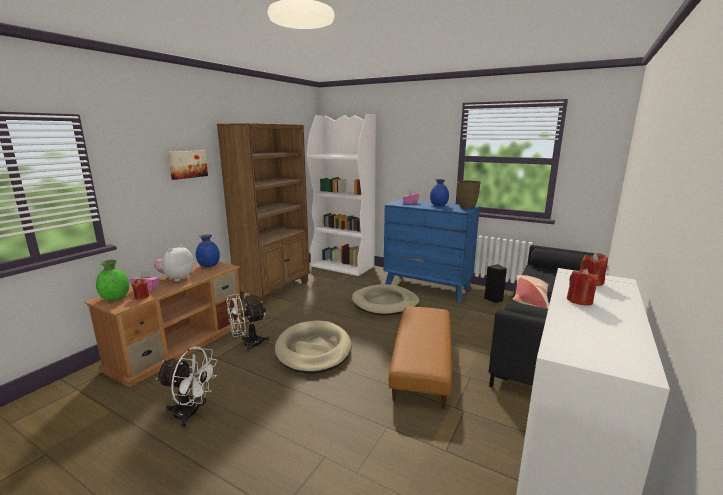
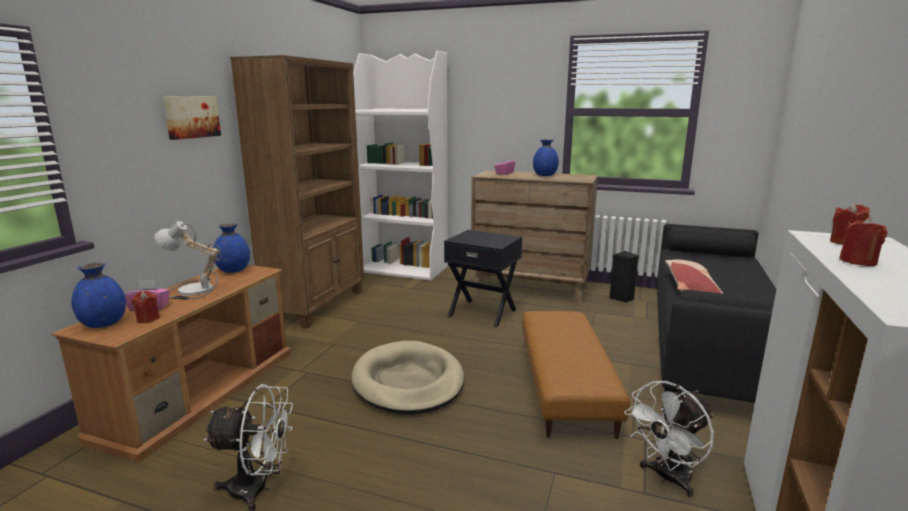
camera: 10 degrees left, 0 degrees up
green vase [96,259,129,301] -> blue vase [71,262,126,328]
plush toy [154,245,194,282] -> table lamp [155,221,221,300]
white fan [226,294,269,352] -> white fan moved to [624,381,714,497]
beige dog bed [352,284,419,315] -> black side table [444,230,522,328]
blue dresser [384,199,480,302] -> brown dresser [471,170,598,304]
brown vase [457,180,480,209] -> none

